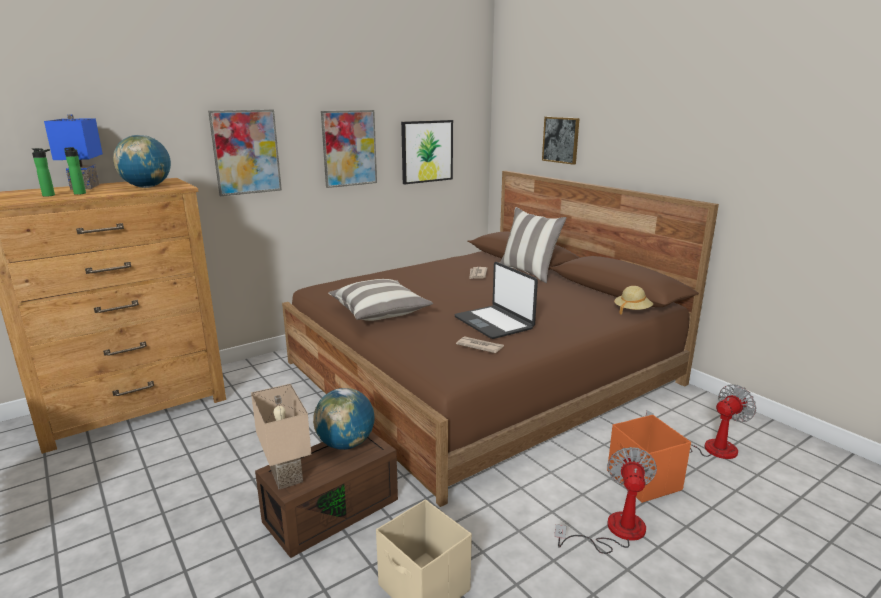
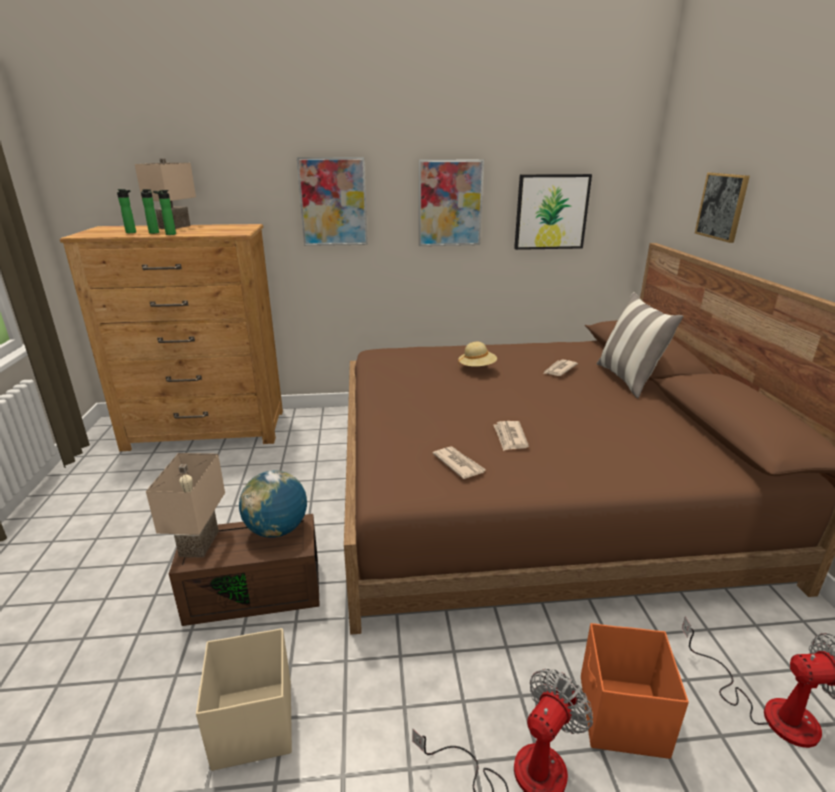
camera: 30 degrees right, 5 degrees up
blue table lamp [44,114,103,190] -> beige table lamp [135,158,196,229]
globe [113,135,171,188] -> none
pillow [328,279,433,321] -> none
laptop [454,262,538,339] -> newspaper [494,421,529,451]
beige hat [614,286,654,314] -> beige hat moved to [458,342,497,368]
none -> bottle [153,190,176,235]

